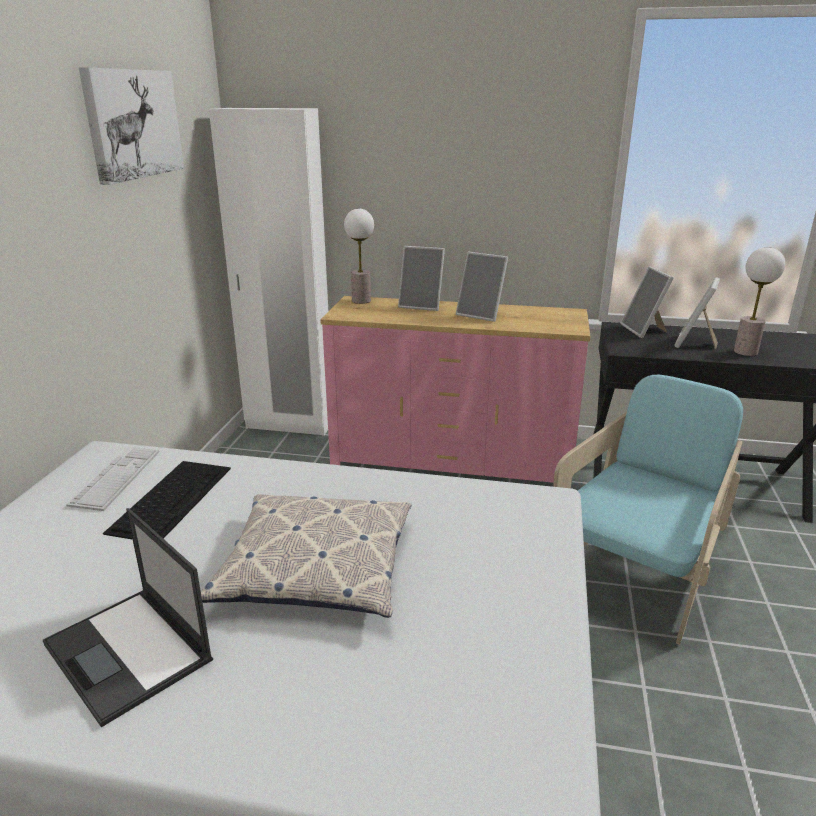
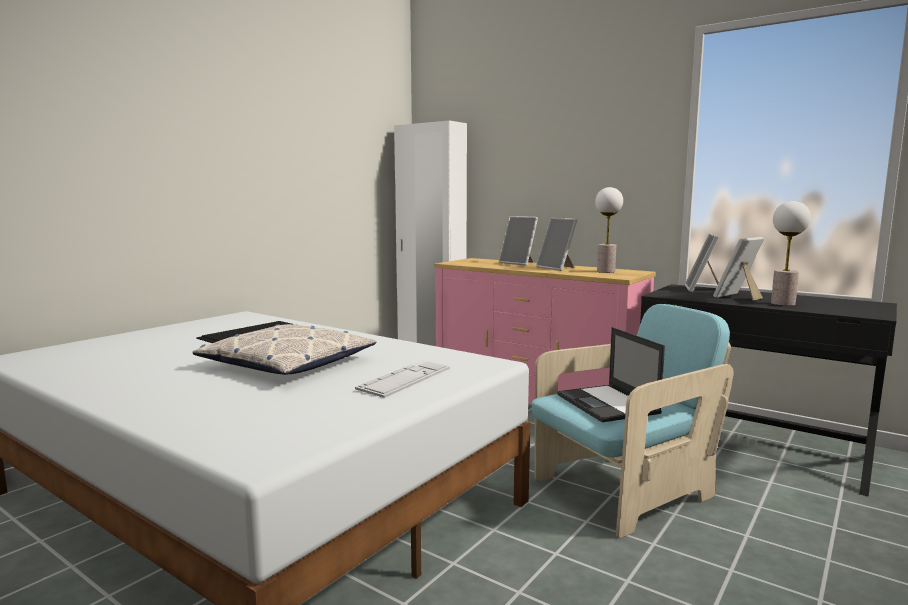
camera: 25 degrees right, 15 degrees down
laptop [43,508,213,727] -> laptop moved to [557,327,665,422]
keyboard [66,446,159,511] -> keyboard moved to [355,360,449,398]
picture [79,67,184,185] -> none
table lamp [344,209,374,304] -> table lamp moved to [595,187,623,273]

